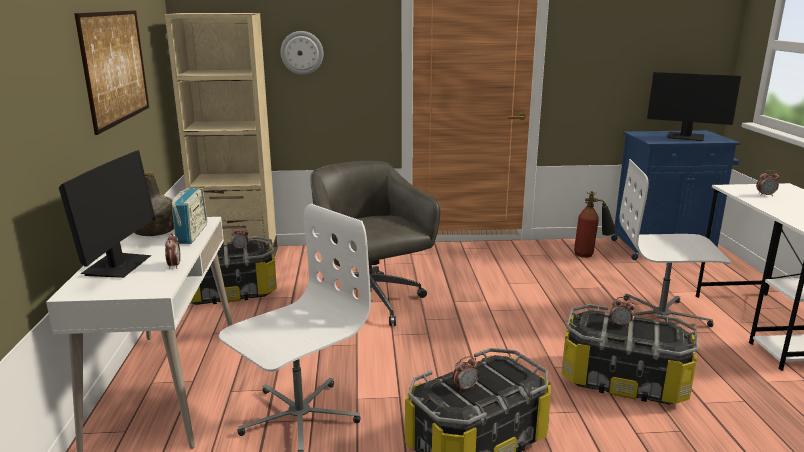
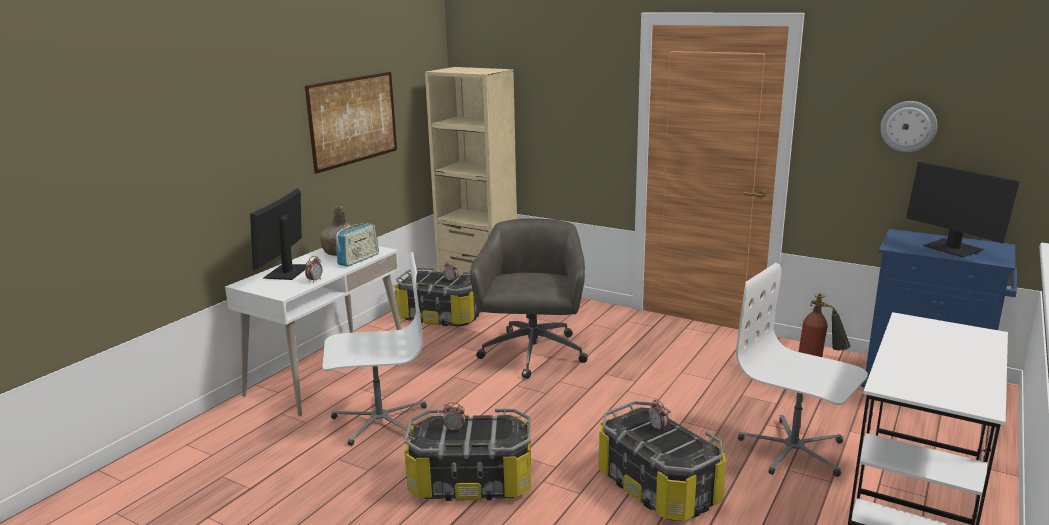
camera: 35 degrees right, 0 degrees up
monitor [59,150,155,278] -> monitor turned 150 degrees clockwise [250,188,306,280]
wall clock [281,31,324,75] -> wall clock moved to [880,101,937,152]
alarm clock [756,170,780,196] -> none

